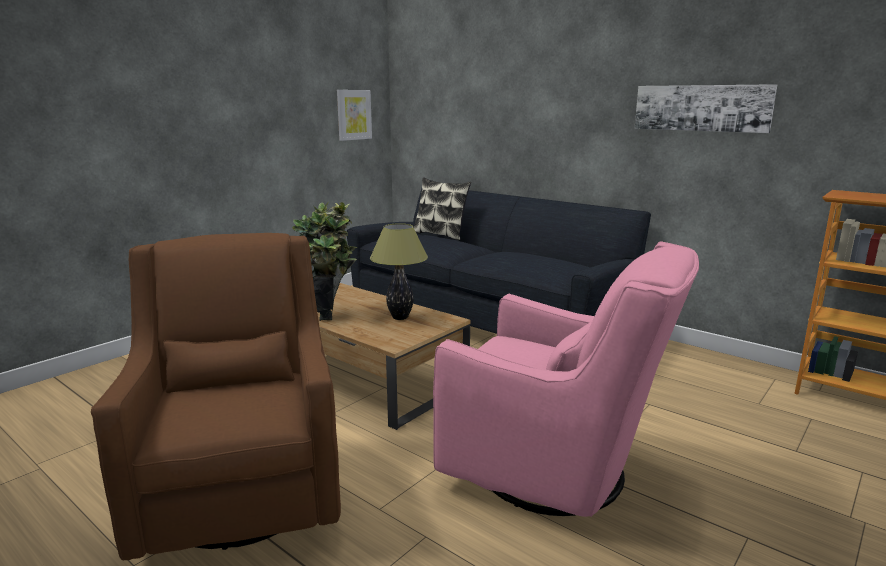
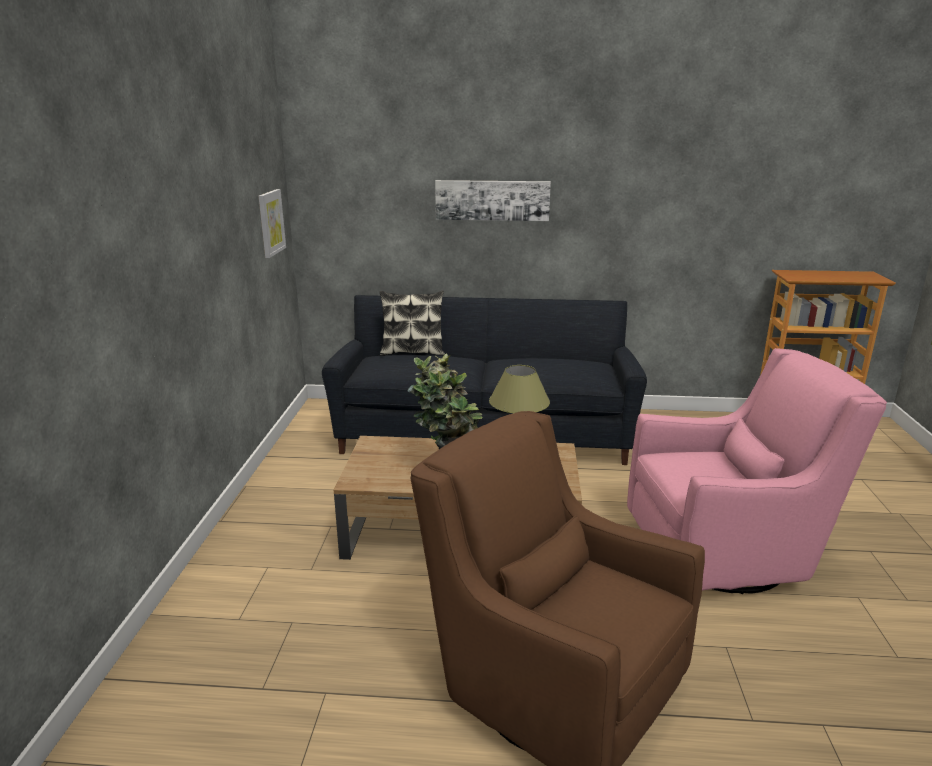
camera: 35 degrees left, 5 degrees up
picture [634,84,777,133] -> picture moved to [435,180,551,221]

